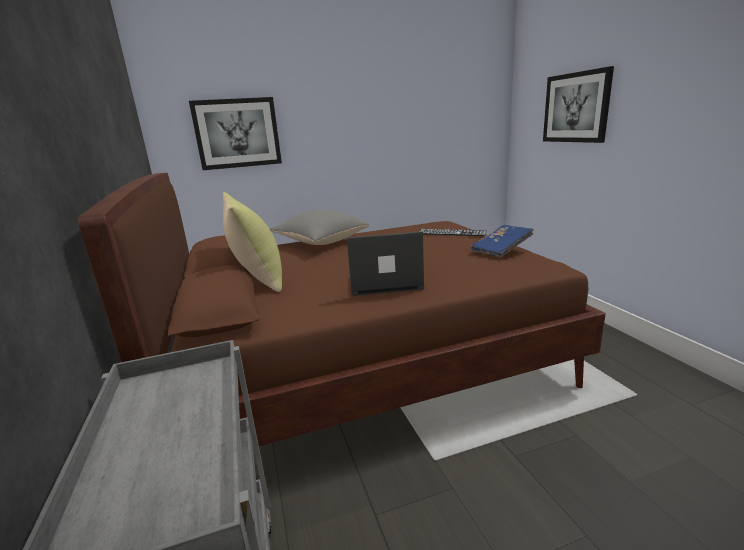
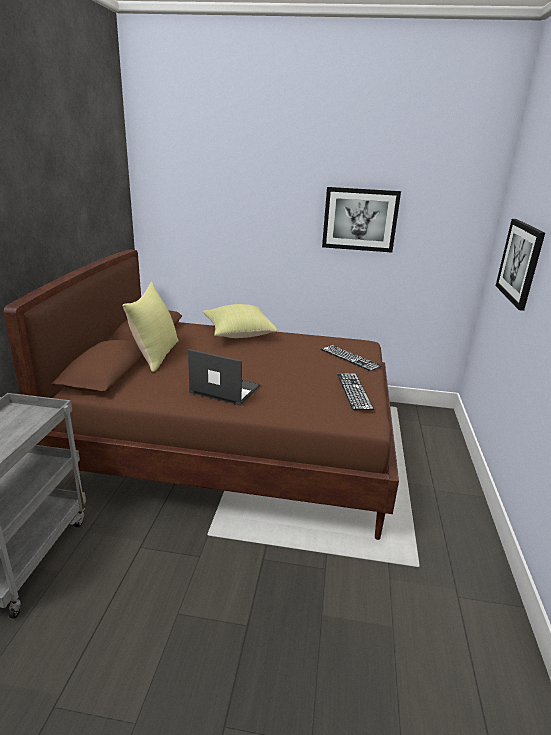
camera: 25 degrees right, 5 degrees up
picture [189,97,282,170] -> picture moved to [322,187,401,253]
grey pillow [270,209,370,245] -> yellow pillow [202,304,277,338]
blue book [471,225,533,258] -> keyboard [337,374,374,410]

